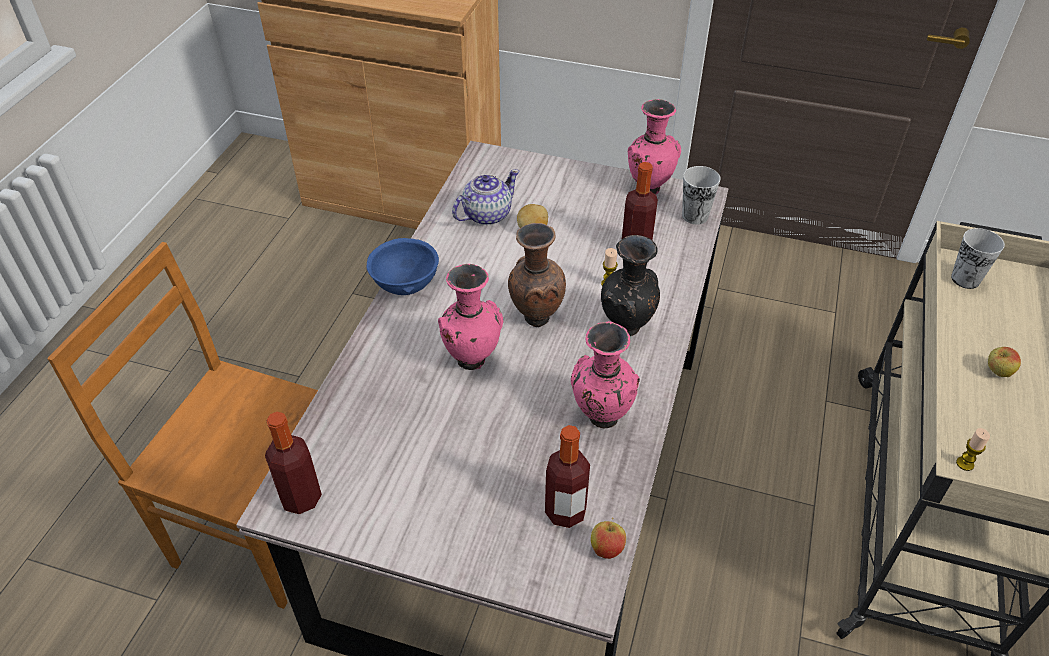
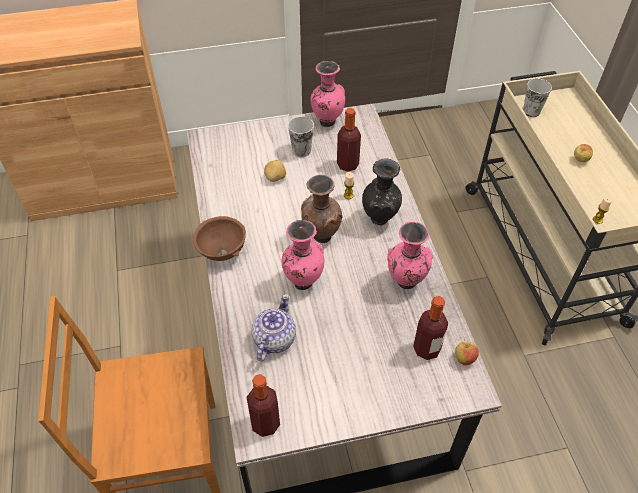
camera: 30 degrees left, 5 degrees up
blue bowl [366,238,439,295] -> brown bowl [193,216,246,261]
teapot [452,169,520,225] -> teapot moved to [252,294,296,361]
cup [682,166,721,224] -> cup moved to [288,117,314,157]

